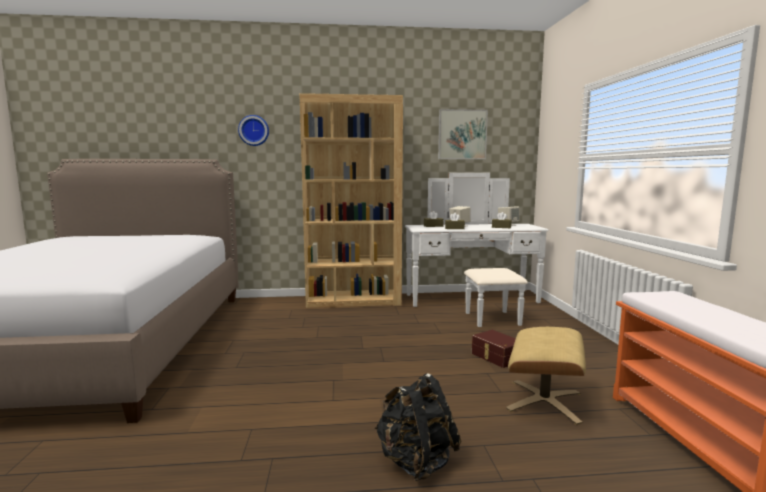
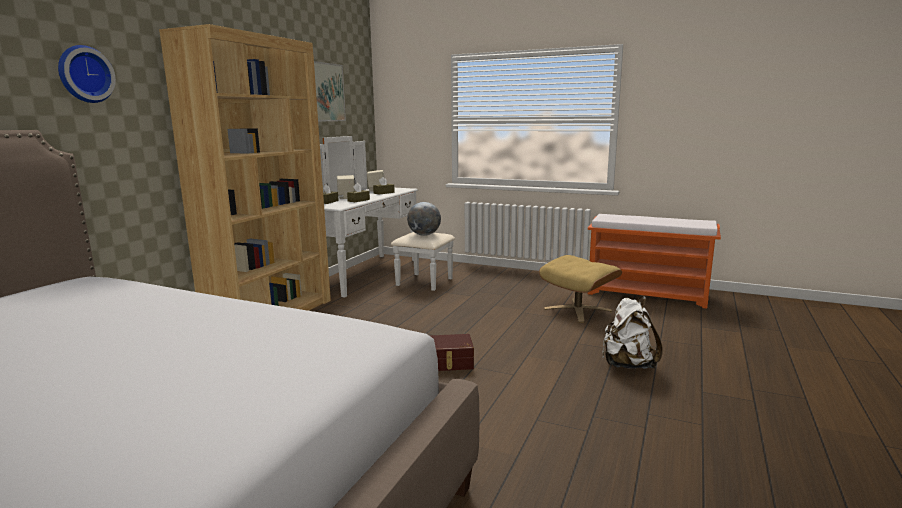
camera: 60 degrees left, 5 degrees up
black backpack [375,373,461,481] -> white backpack [602,296,663,369]
brown storage box [472,330,516,368] -> brown storage box moved to [430,334,474,371]
none -> globe [407,202,441,236]

